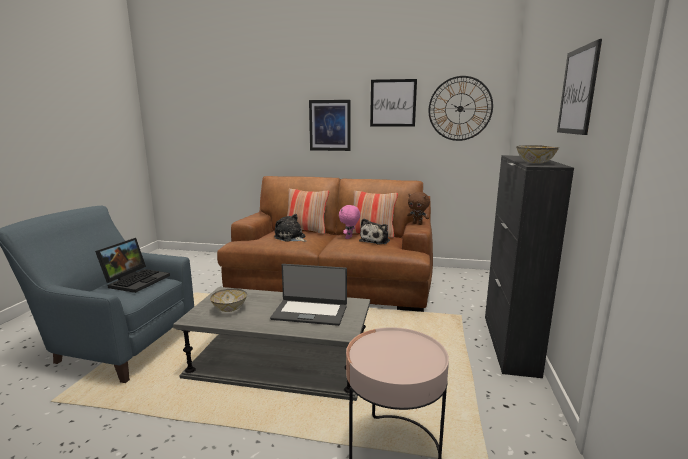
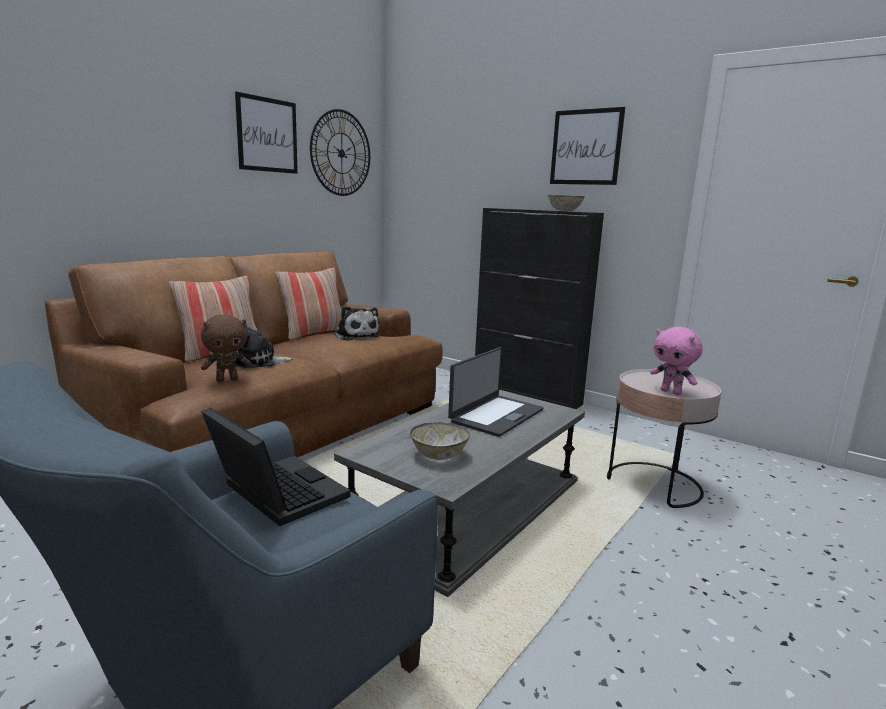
camera: 65 degrees left, 0 degrees up
picture [309,100,351,151] -> none
pink plush toy [339,205,360,239] -> pink plush toy moved to [650,327,703,395]
brown plush toy [407,192,430,225] -> brown plush toy moved to [201,314,251,382]

